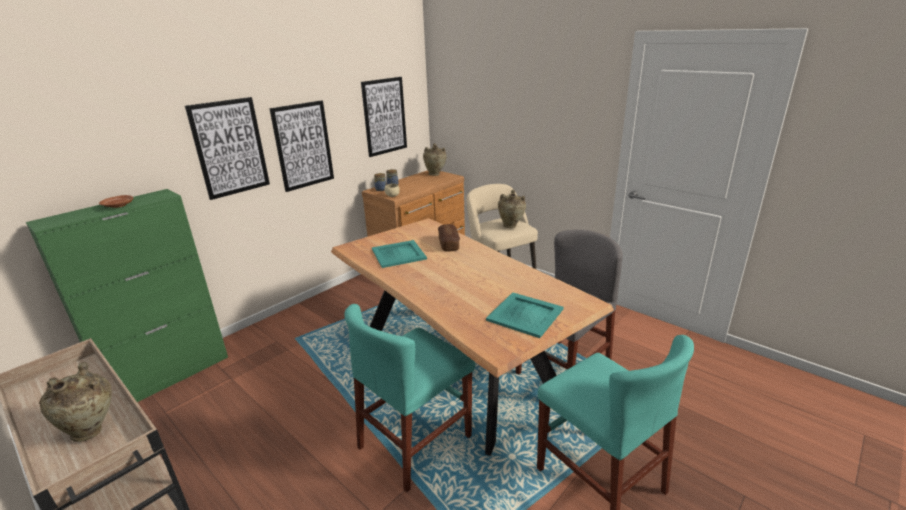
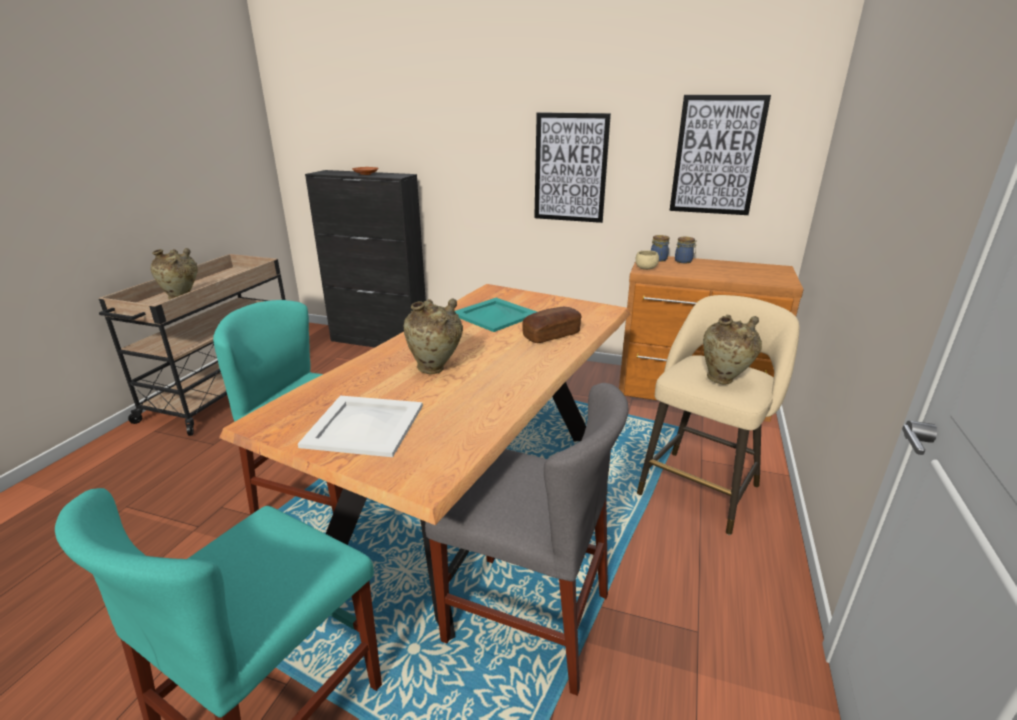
camera: 65 degrees right, 0 degrees up
green cabinet [26,189,228,402] -> black cabinet [305,170,426,348]
picture [185,97,270,200] -> none
beige vase [423,143,446,176] -> beige vase moved to [403,298,463,374]
turquoise tray [486,292,564,338] -> white tray [298,395,423,457]

